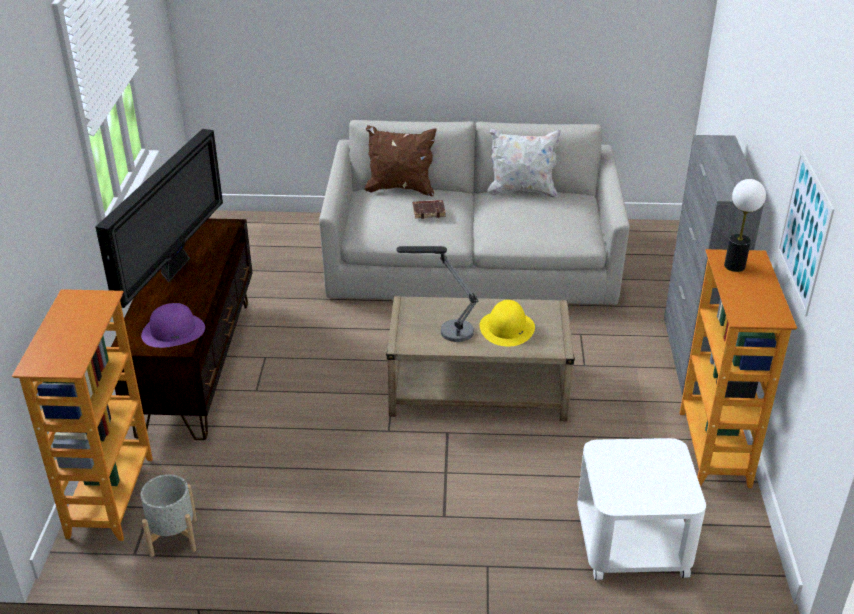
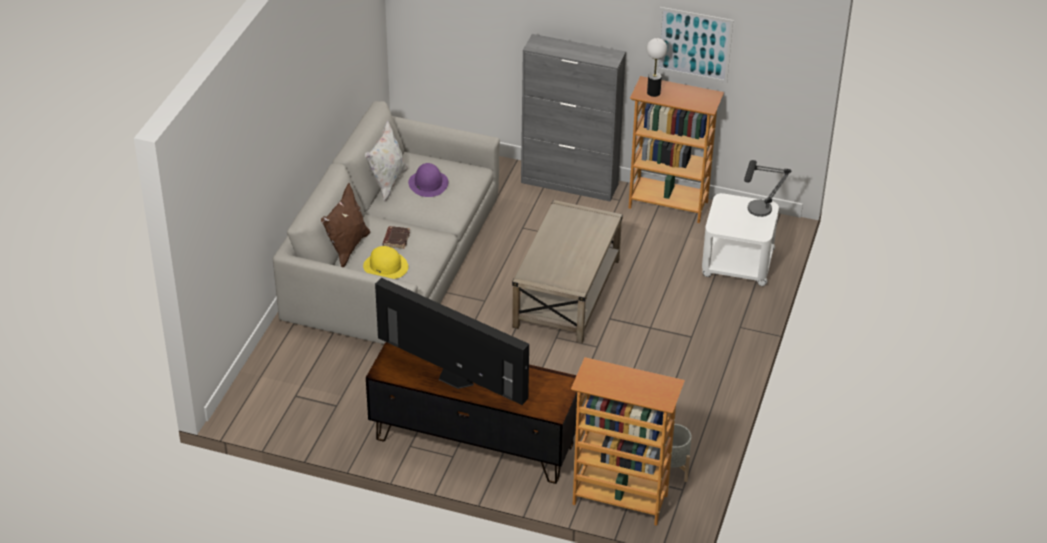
camera: 75 degrees left, 5 degrees up
purple hat [141,303,205,348] -> purple hat moved to [408,163,448,197]
table lamp [397,246,479,342] -> table lamp moved to [744,160,792,217]
yellow hat [480,300,535,347] -> yellow hat moved to [363,246,408,279]

